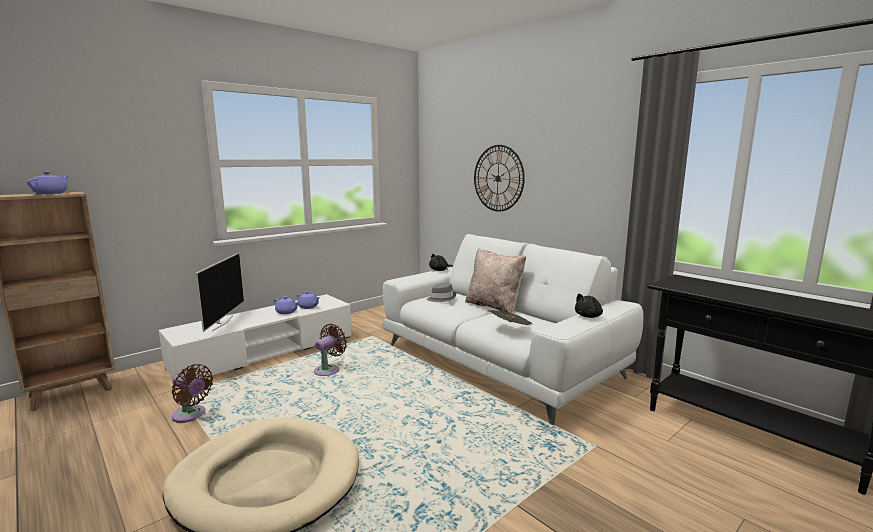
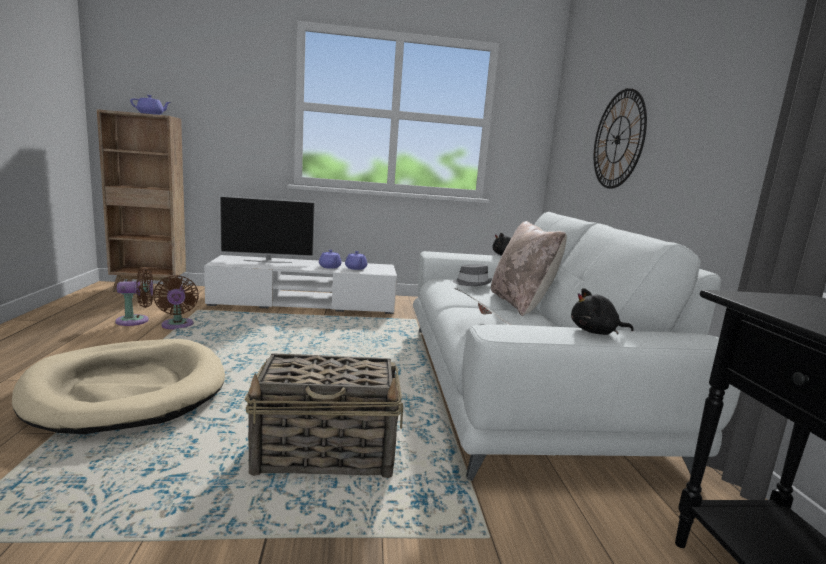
camera: 35 degrees right, 0 degrees up
television [196,252,244,332] -> television turned 45 degrees clockwise [219,196,315,263]
brown fan [314,324,347,376] -> brown fan moved to [115,268,153,326]
none -> basket [245,354,403,478]

